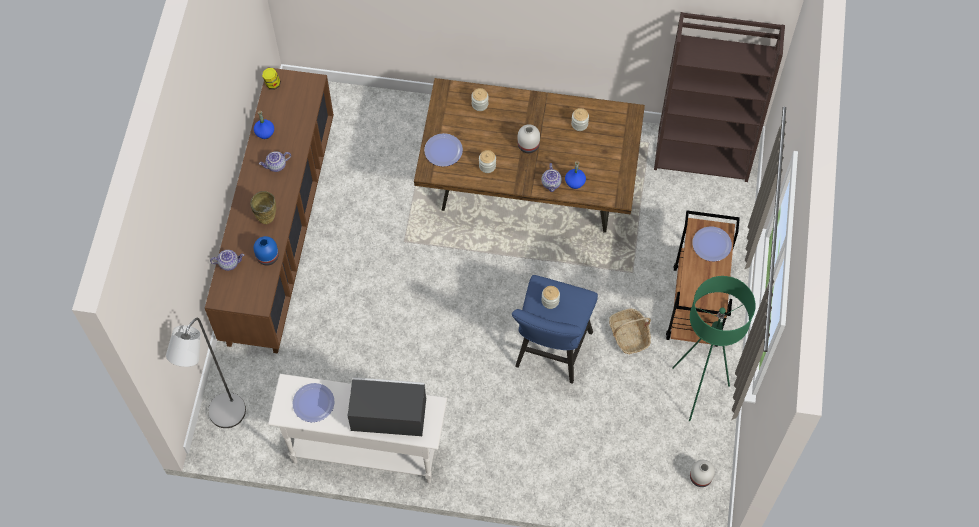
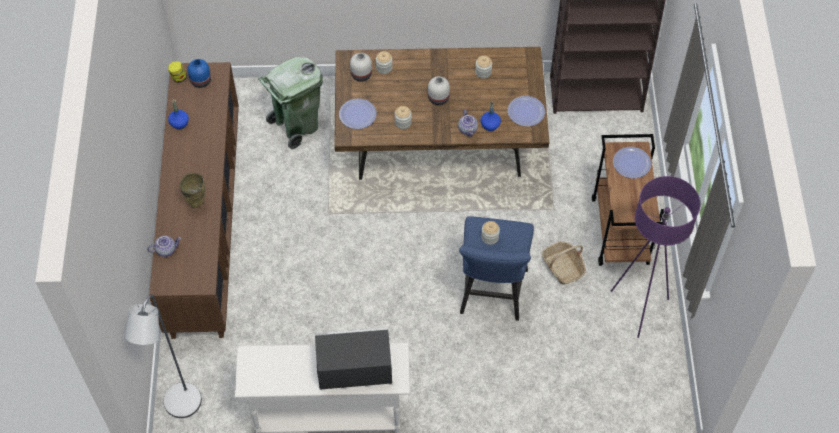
camera: 10 degrees left, 5 degrees down
blue vase [254,236,279,266] -> blue vase moved to [188,59,211,88]
teapot [259,151,291,172] -> none
plate [293,383,334,422] -> plate moved to [508,96,545,126]
green floor lamp [672,276,756,421] -> purple floor lamp [611,176,700,338]
white vase [690,460,715,487] -> white vase moved to [350,53,372,82]
none -> green trash can [258,57,323,149]

